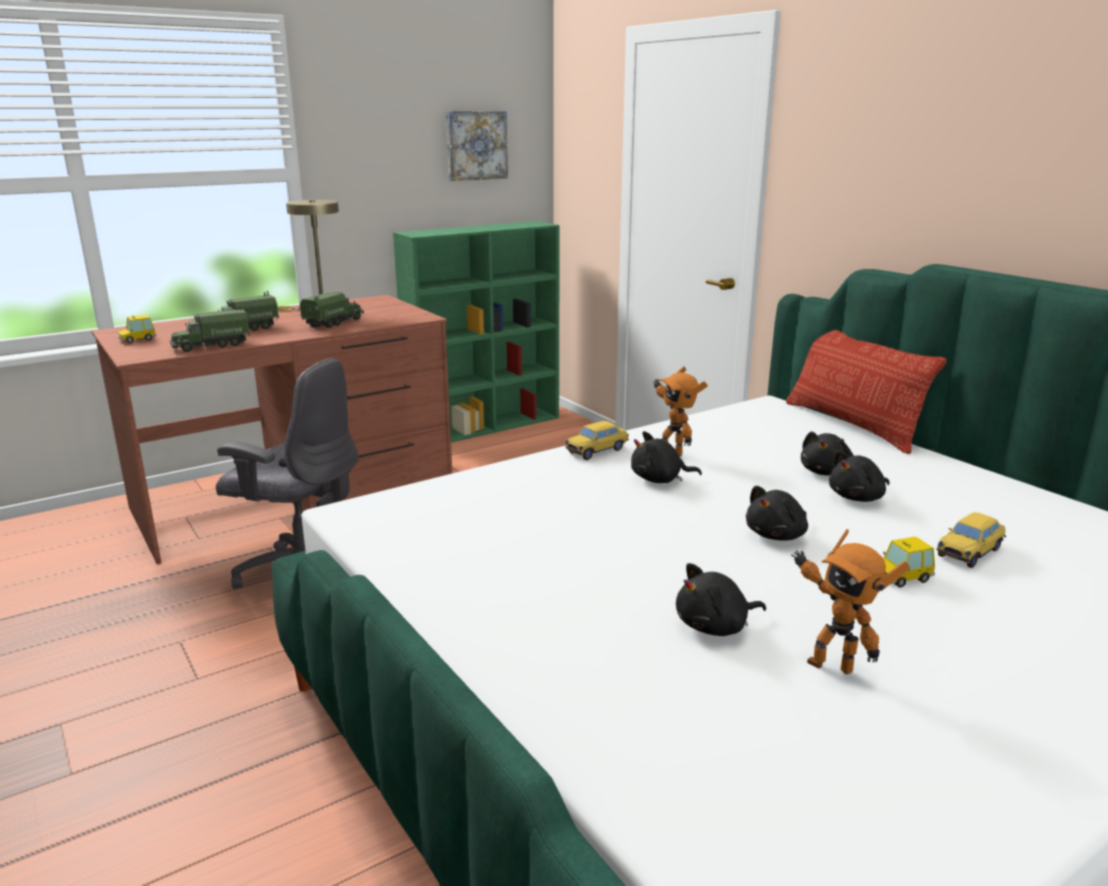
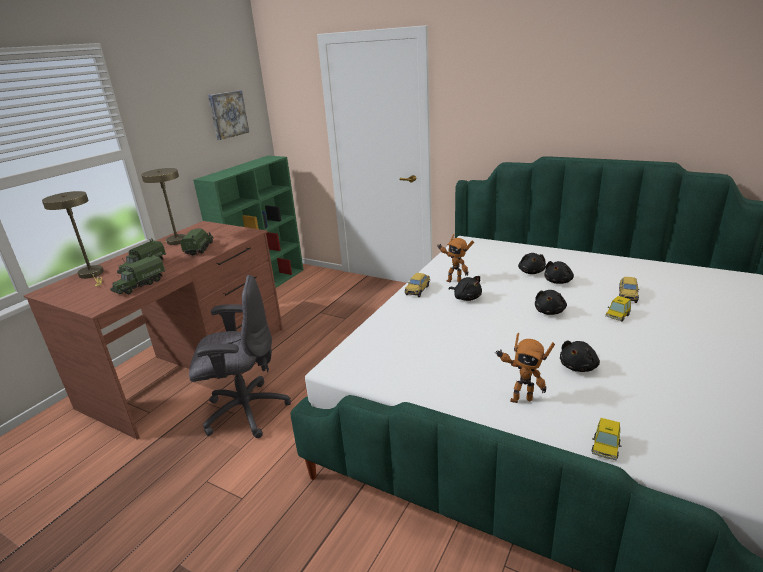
camera: 25 degrees left, 5 degrees up
toy car [118,315,156,343] -> toy car moved to [592,418,621,460]
black plush toy [631,431,702,483] -> black plush toy turned 105 degrees counterclockwise [448,276,482,301]
pillow [786,330,947,454] -> none
toy robot [791,529,910,674] -> toy robot moved to [495,333,555,403]
none -> beige table lamp [42,191,104,286]

